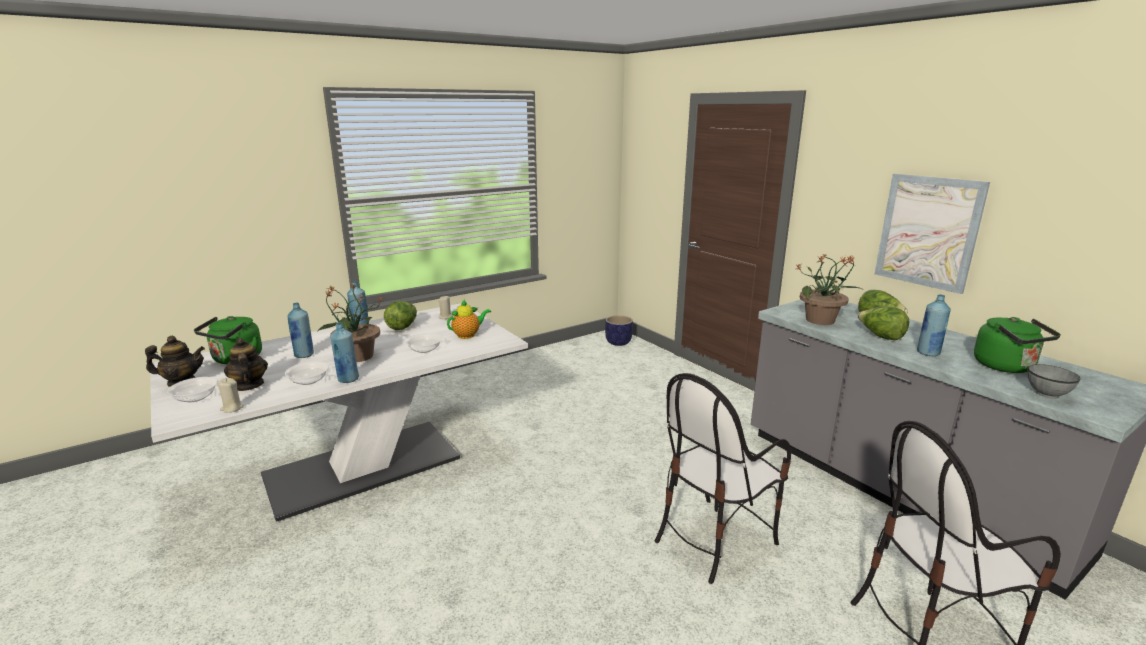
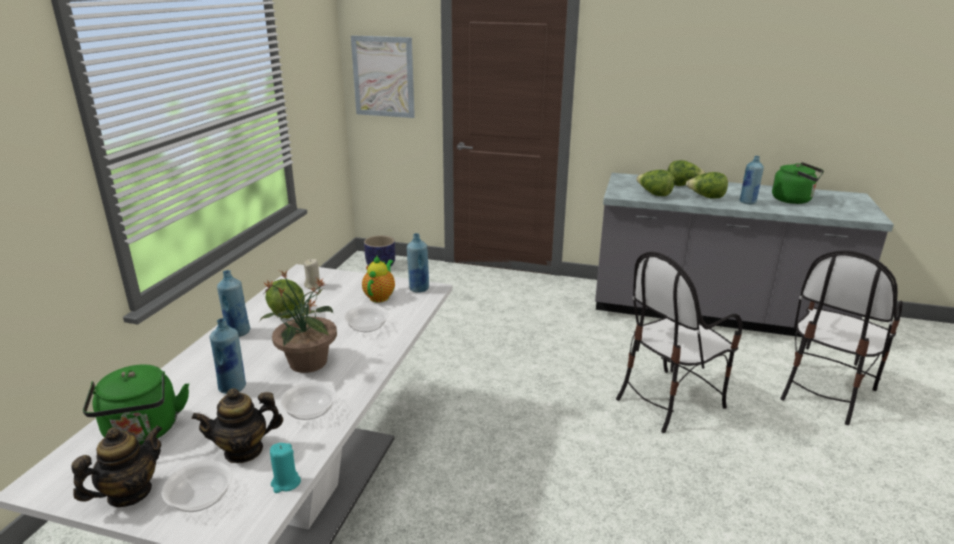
camera: 40 degrees left, 5 degrees up
beige candle [218,378,244,413] -> turquoise candle [270,443,301,493]
teapot [224,338,268,391] -> teapot turned 45 degrees counterclockwise [191,388,283,463]
blue bottle [330,322,359,383] -> blue bottle moved to [407,233,429,293]
chair [655,373,791,584] -> chair turned 45 degrees clockwise [616,252,742,433]
potted plant [795,254,863,325] -> lettuce [636,170,675,196]
picture [875,174,990,294] -> picture moved to [351,35,415,118]
grey bowl [1027,364,1081,399] -> none

